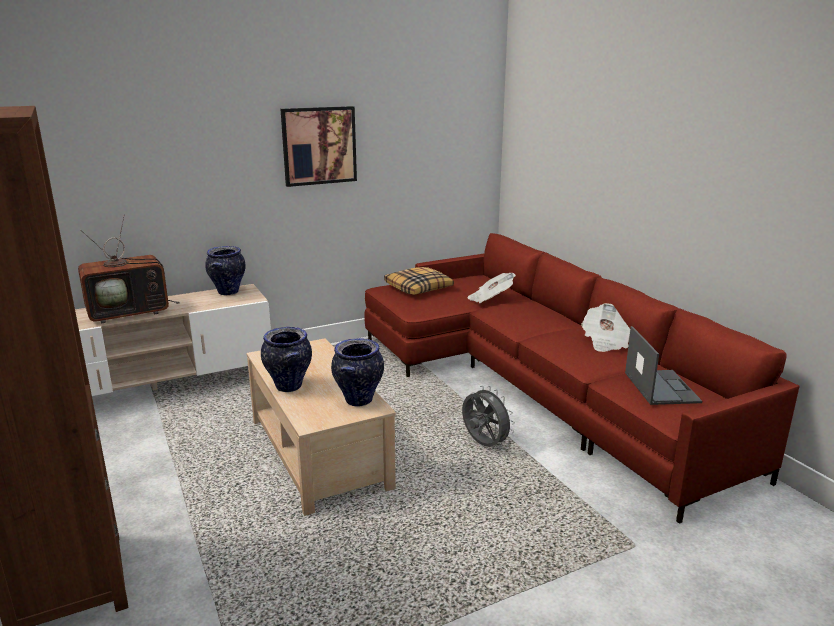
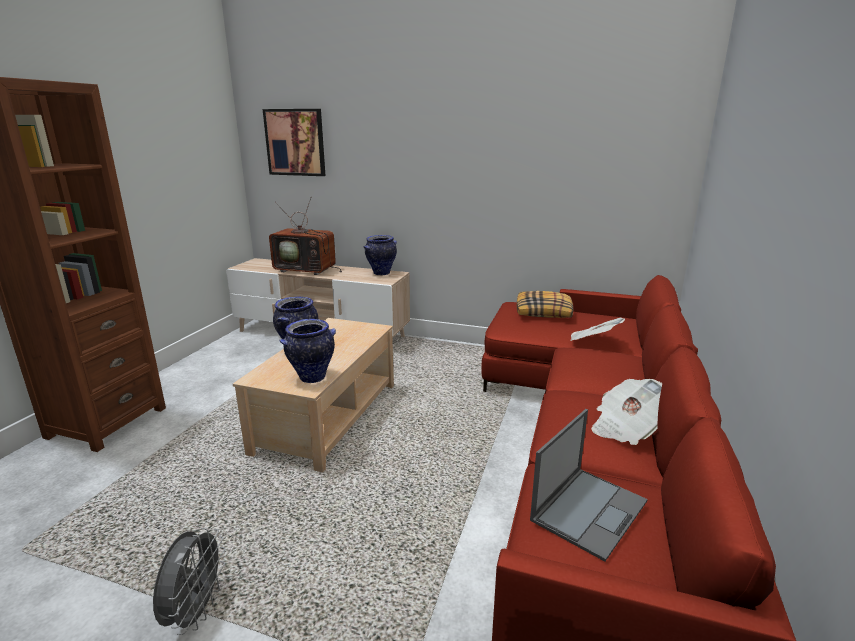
camera: 45 degrees right, 0 degrees up
picture [281,106,357,187] -> picture moved to [263,109,326,176]
grey fan [462,386,515,447] -> grey fan moved to [153,528,225,635]

